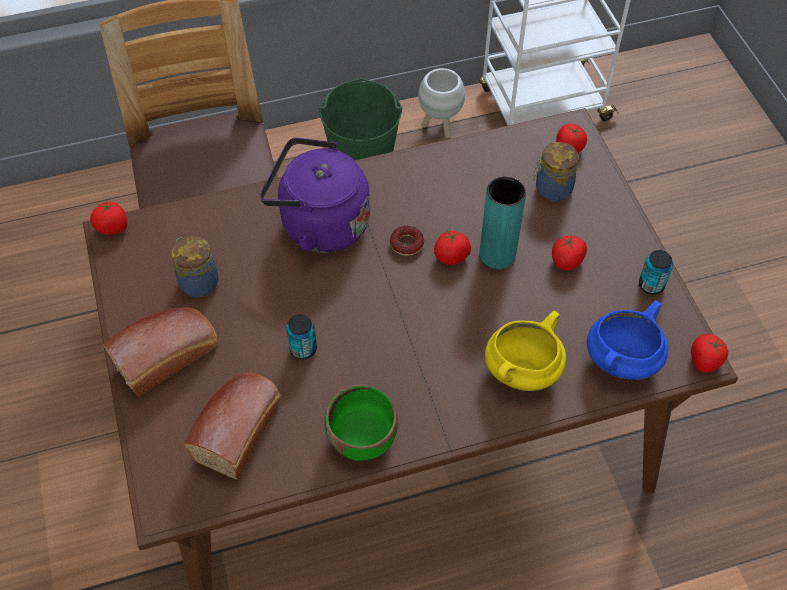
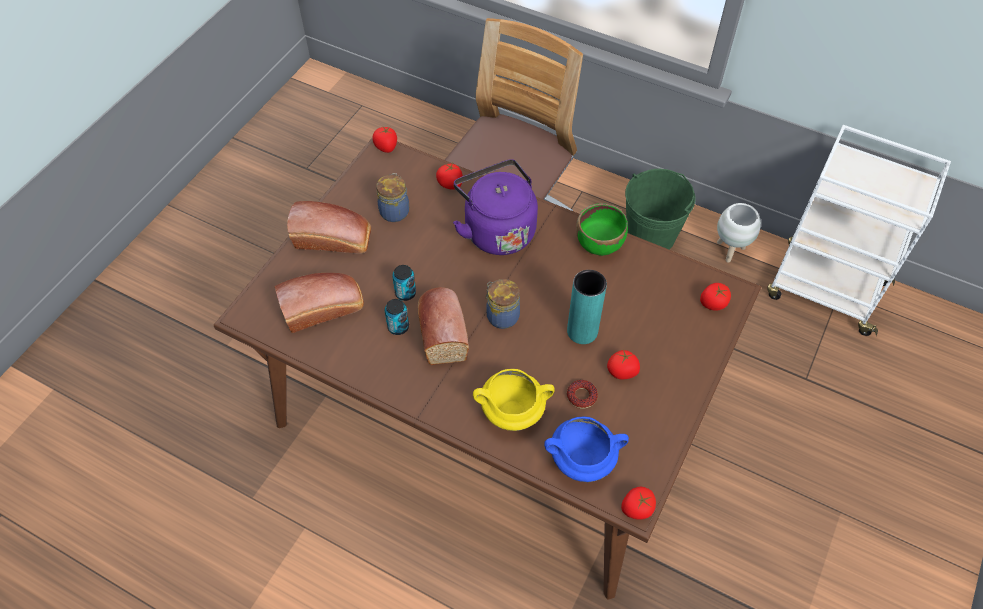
camera: 45 degrees right, 0 degrees up
green bowl [324,384,398,461] -> green bowl moved to [576,203,628,256]
donut [390,226,424,256] -> donut moved to [567,380,598,409]
tomato [434,230,471,265] -> tomato moved to [436,163,463,190]
jar [533,142,579,201] -> jar moved to [486,279,520,329]
can [639,250,673,295] -> can moved to [385,299,409,335]
none -> bread [418,287,469,365]

